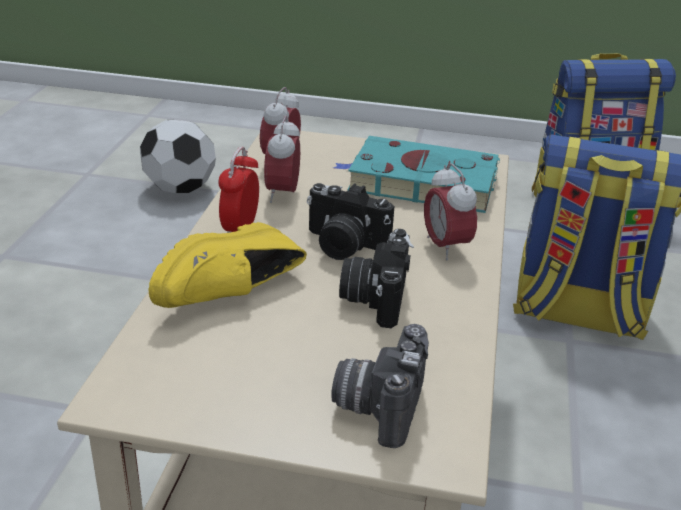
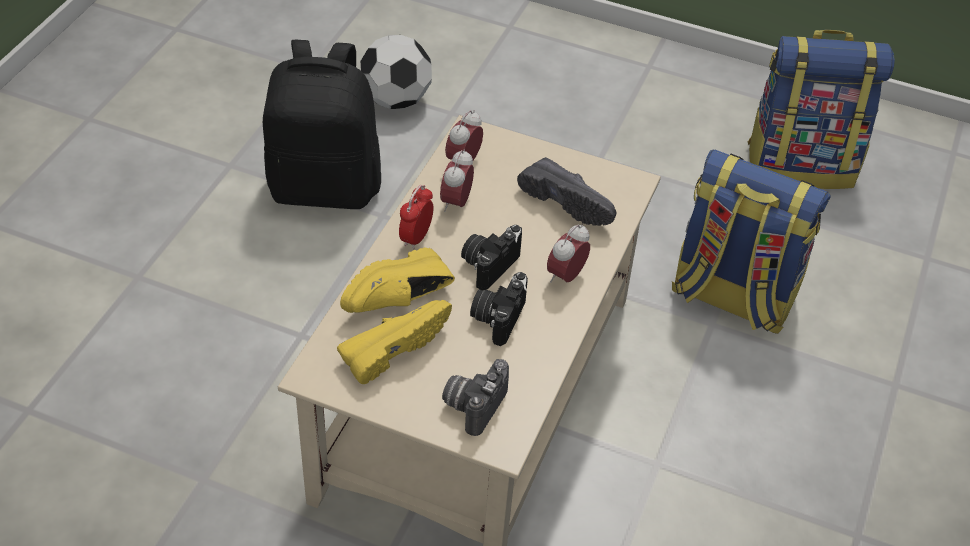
camera: 10 degrees right, 15 degrees up
camera [307,183,394,260] -> camera turned 90 degrees clockwise [461,225,522,290]
turquoise book [333,136,500,213] -> black shoe [517,157,616,226]
alarm clock [424,163,477,260] -> alarm clock turned 45 degrees clockwise [547,224,590,283]
none -> black backpack [263,40,381,209]
none -> yellow shoe [337,300,452,384]

